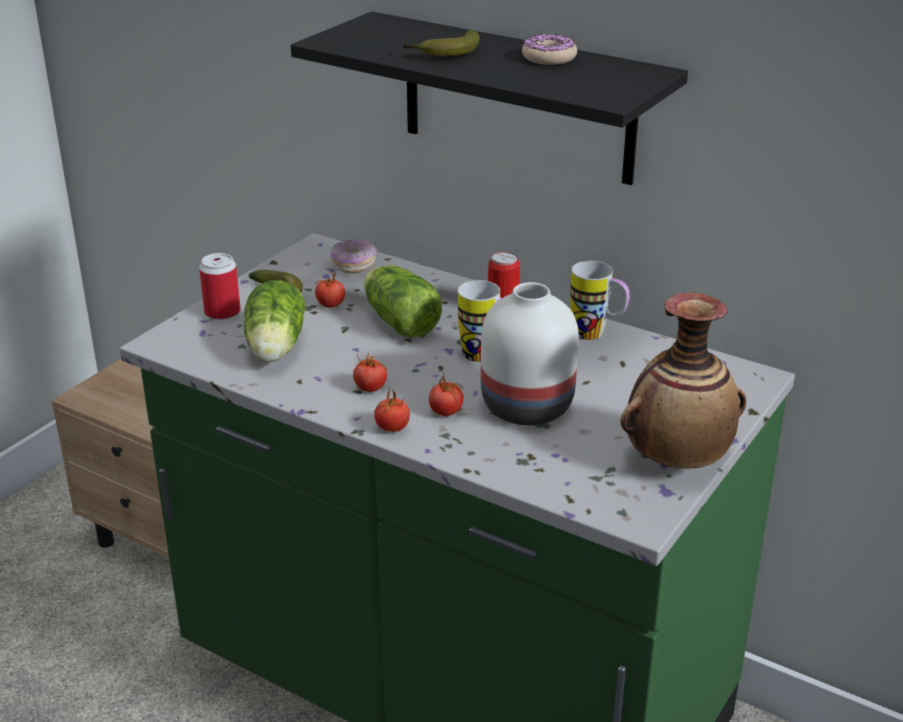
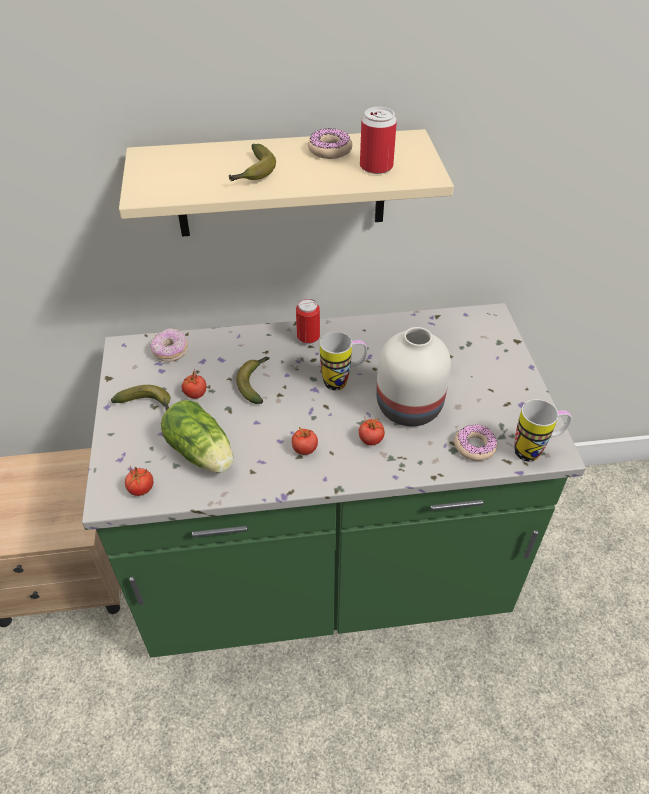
camera: 40 degrees left, 15 degrees up
can [199,253,241,320] -> can moved to [360,107,397,174]
black shelf [291,11,688,185] -> beige shelf [119,129,454,237]
lettuce [364,265,442,338] -> banana [236,357,269,404]
tomato [374,389,410,432] -> tomato moved to [125,466,153,496]
mug [570,261,630,340] -> mug moved to [515,399,572,462]
vase [620,292,746,468] -> none
none -> donut [454,424,497,461]

